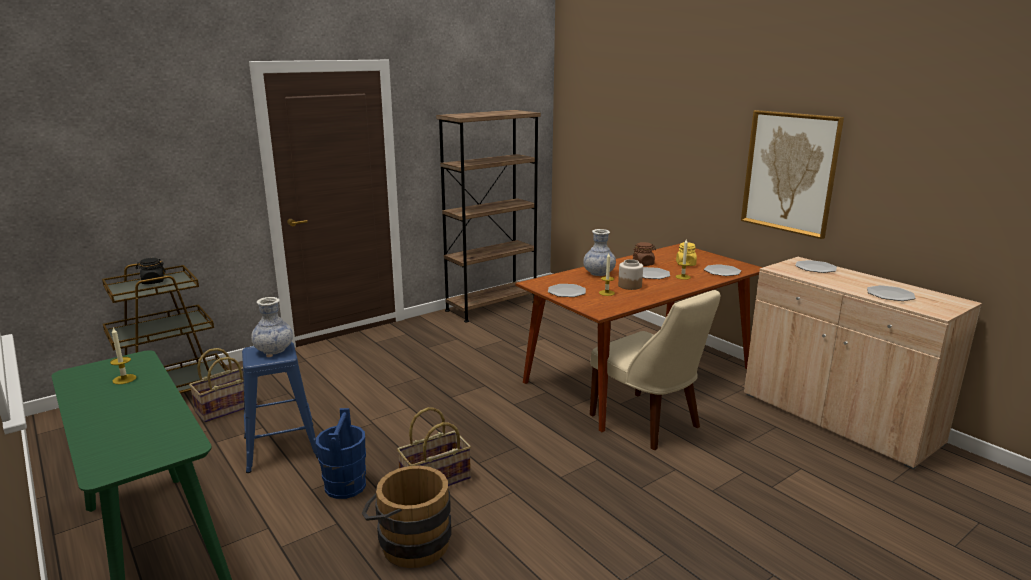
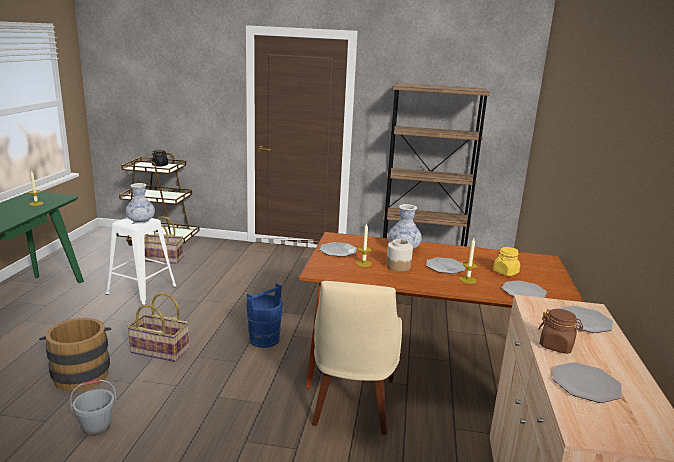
camera: 45 degrees right, 0 degrees up
blue stool [242,342,318,473] -> white stool [106,217,177,305]
blue bucket [316,408,366,499] -> blue bucket moved to [246,283,283,348]
brown jar [632,242,656,266] -> brown jar moved to [538,309,583,354]
picture [741,110,844,239] -> none
none -> grey bucket [70,379,117,436]

